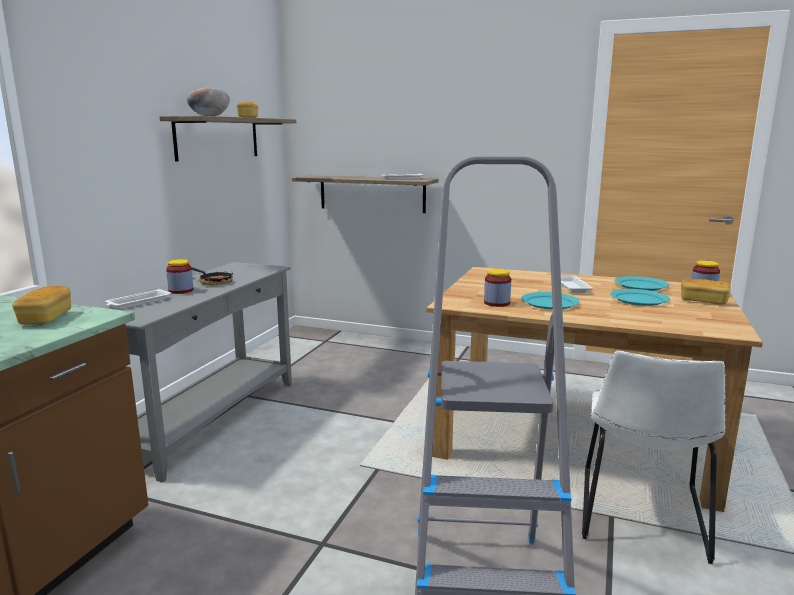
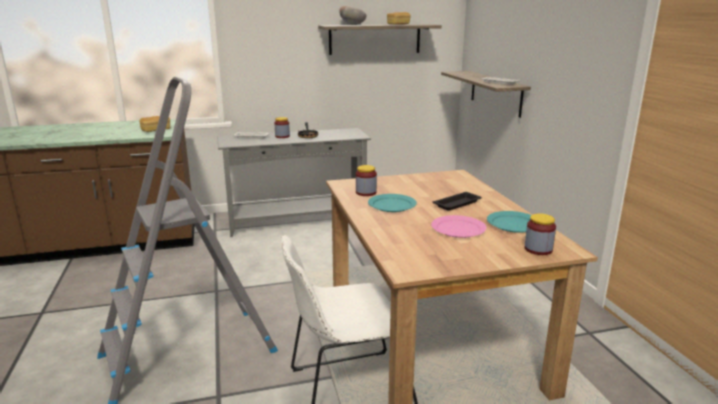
camera: 55 degrees right, 5 degrees up
white tray [561,276,593,293] -> black tray [433,192,482,211]
turquoise plate [610,289,670,306] -> pink plate [431,215,487,238]
bread [681,279,731,305] -> none

